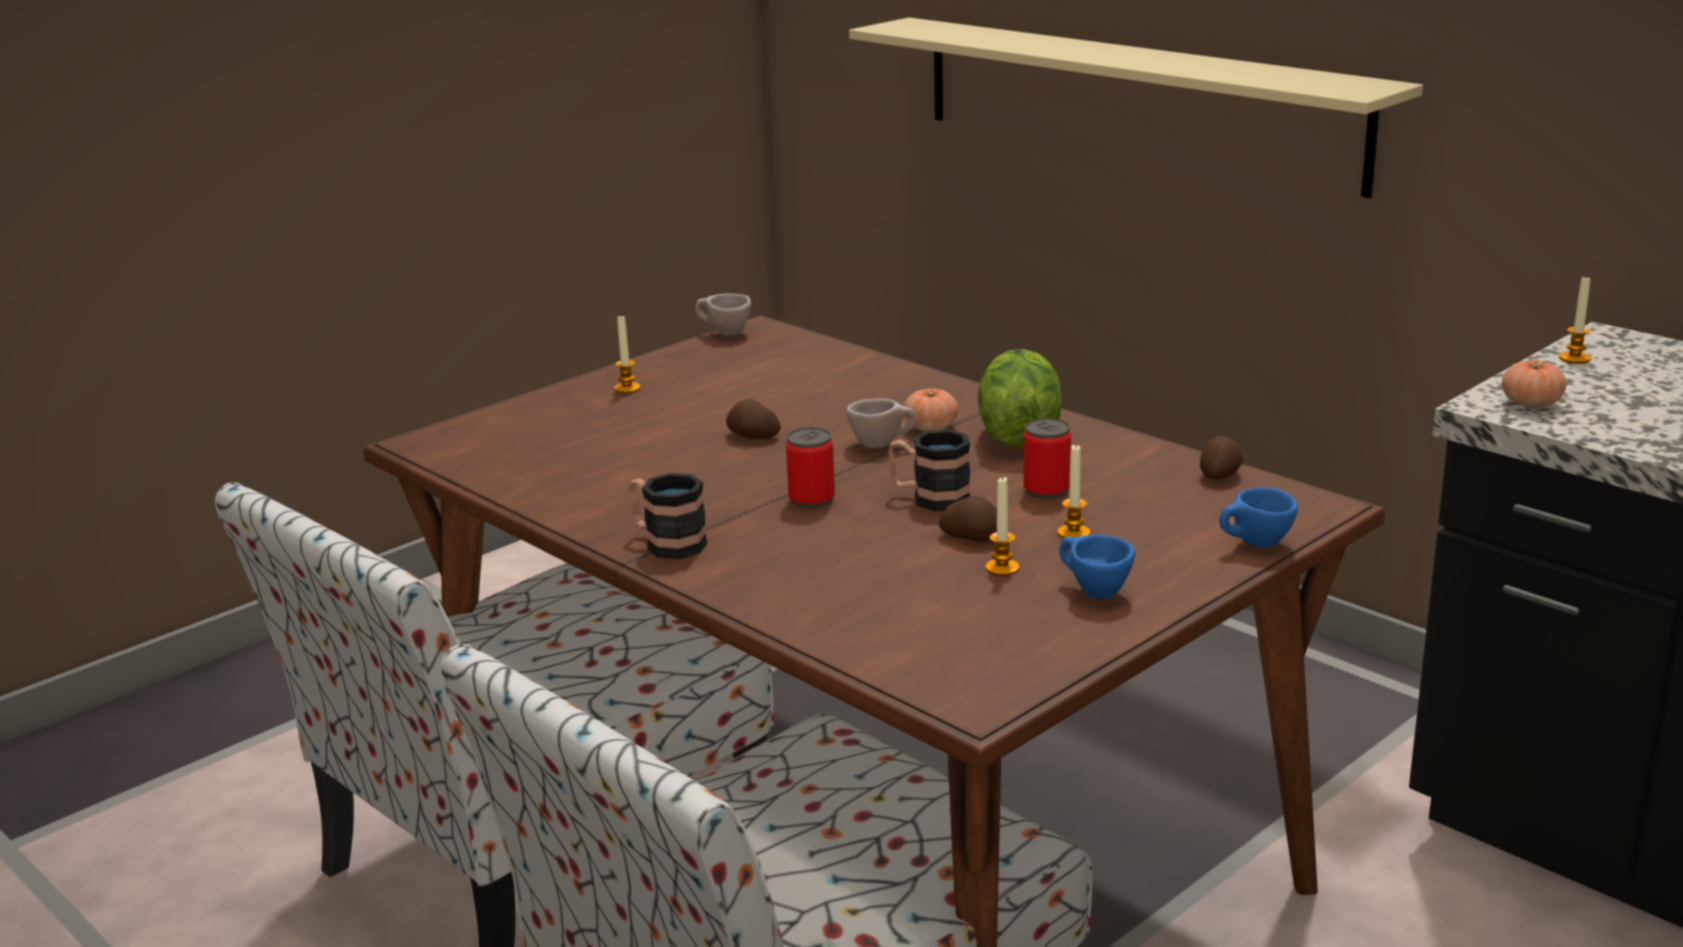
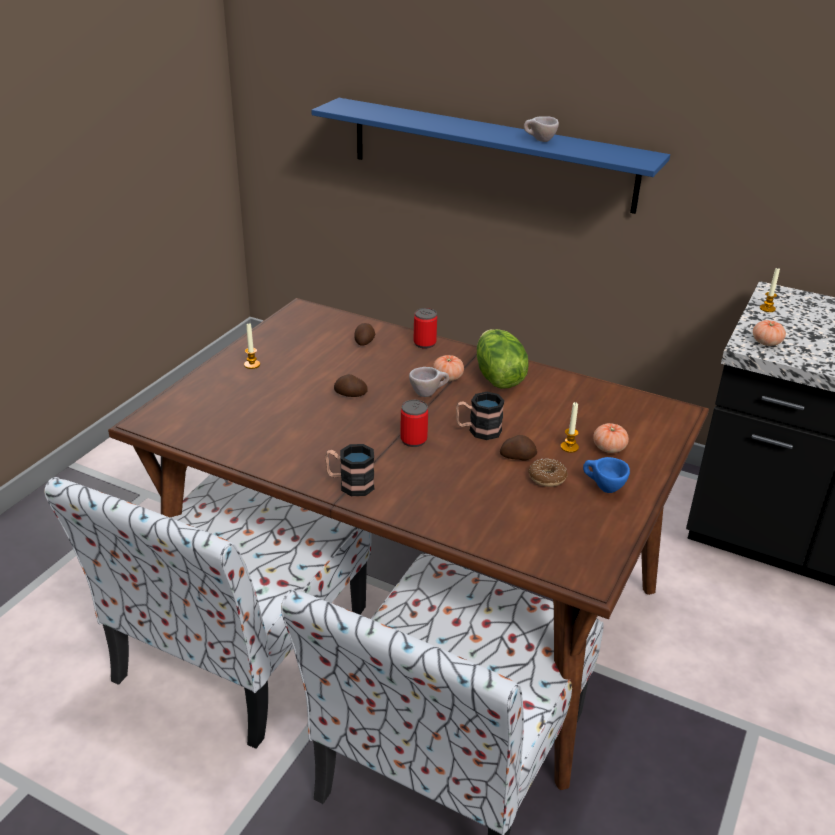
camera: 20 degrees left, 10 degrees up
beige cup [695,294,751,336] -> beige cup moved to [524,116,559,142]
beige shelf [849,17,1423,198] -> blue shelf [311,98,670,214]
candle [985,476,1019,576] -> donut [528,459,568,487]
can [1024,418,1071,499] -> can moved to [413,308,437,349]
potato [1200,436,1243,480] -> potato moved to [354,323,375,346]
blue cup [1219,487,1298,548] -> none
none -> tomato [593,423,629,453]

